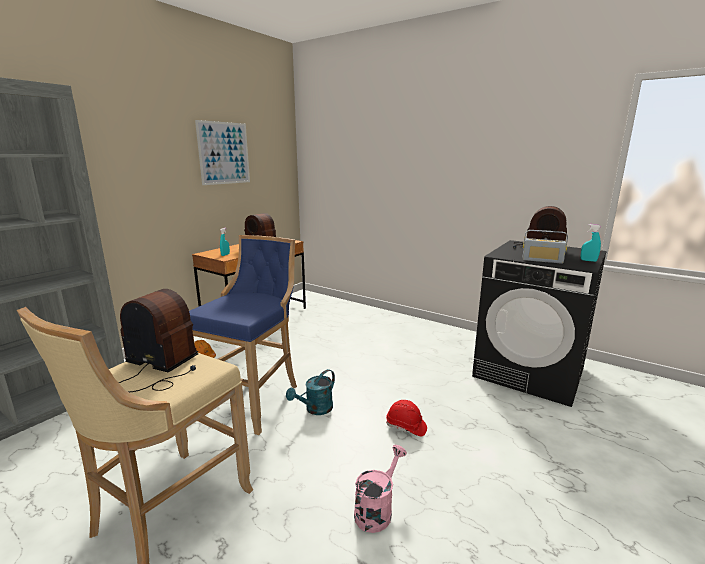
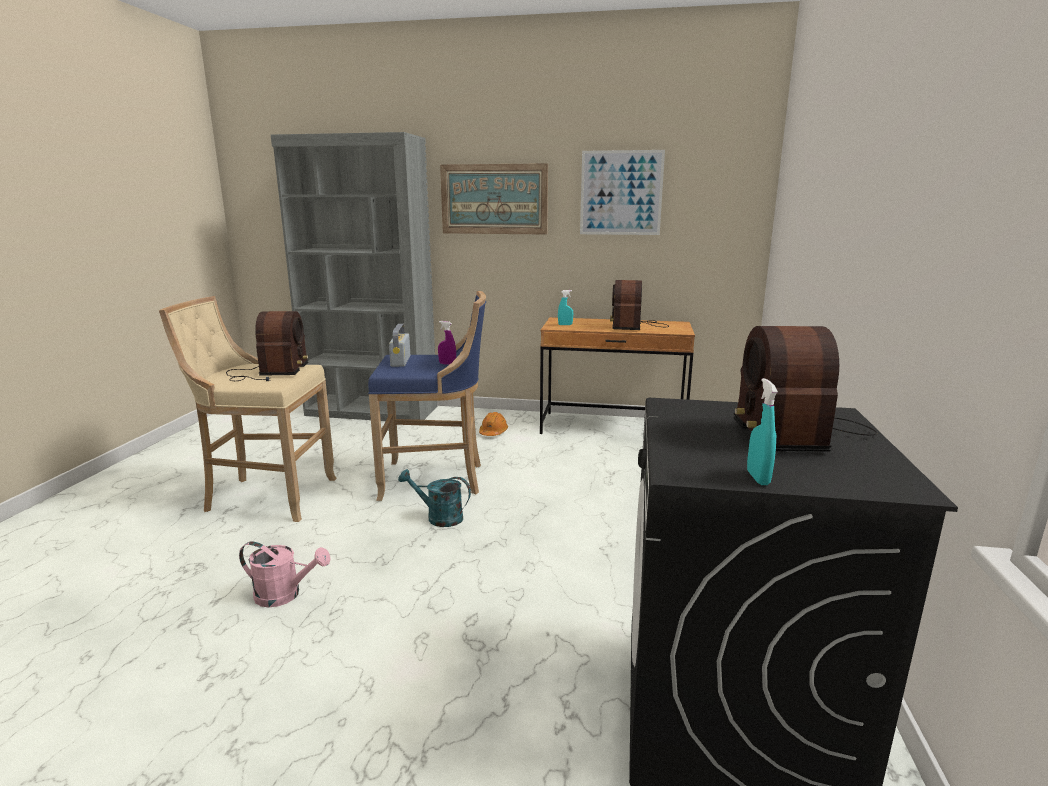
camera: 65 degrees right, 0 degrees up
red hard hat [386,400,427,437] -> none
radio [522,230,568,264] -> radio moved to [389,324,410,367]
none -> purple spray bottle [438,321,456,365]
none -> picture [440,163,548,235]

